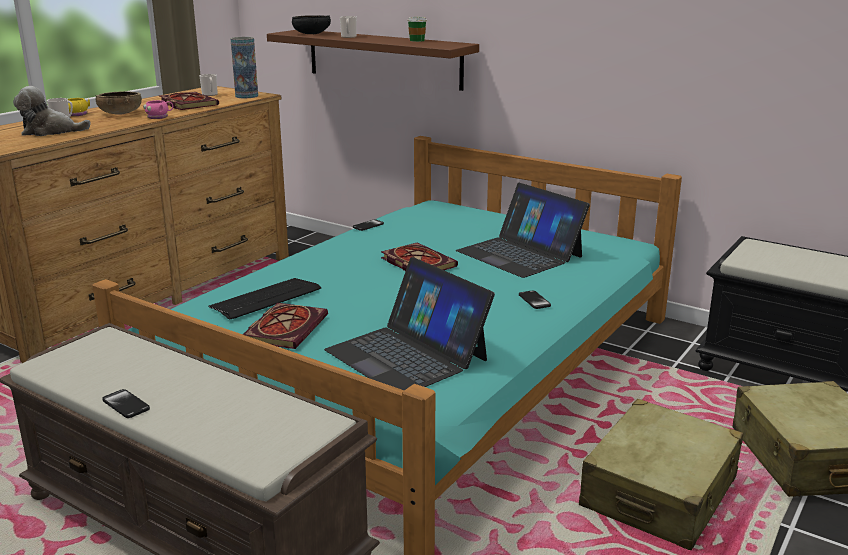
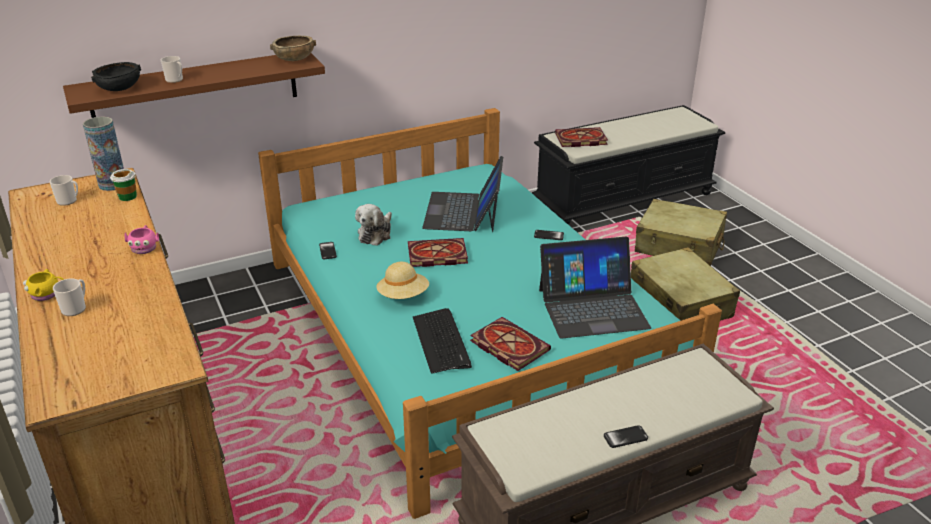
camera: 60 degrees left, 10 degrees up
plush toy [13,86,91,136] -> plush toy moved to [355,204,392,246]
brown bowl [95,91,142,115] -> brown bowl moved to [270,36,316,61]
book [160,92,219,110] -> book moved to [555,127,608,147]
cup [407,17,427,42] -> cup moved to [110,169,137,201]
laptop [456,183,590,278] -> laptop turned 105 degrees clockwise [422,156,503,232]
none -> beige hat [377,262,429,299]

